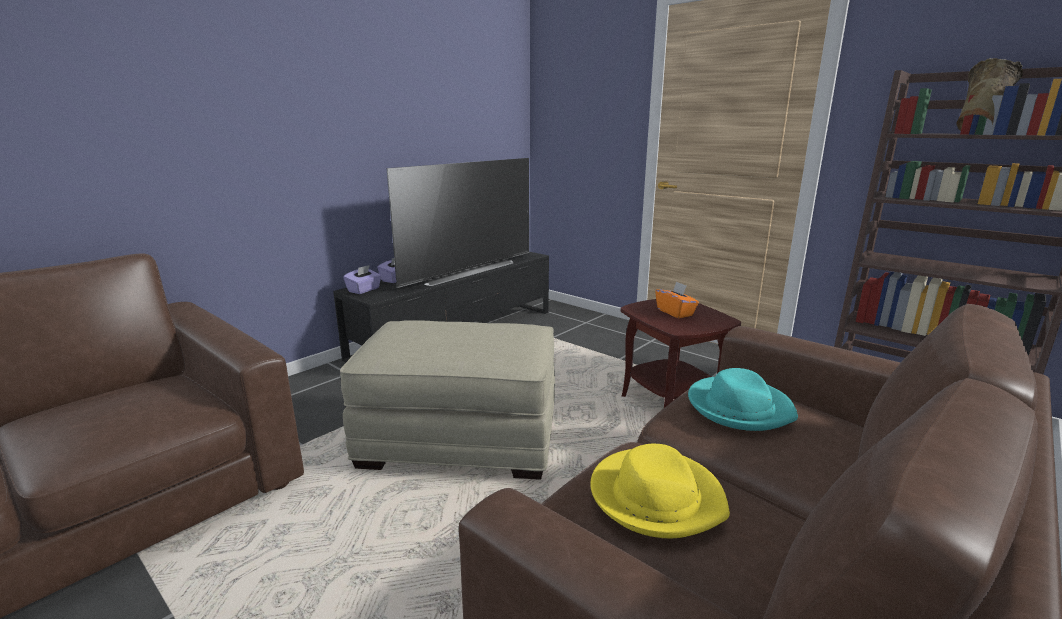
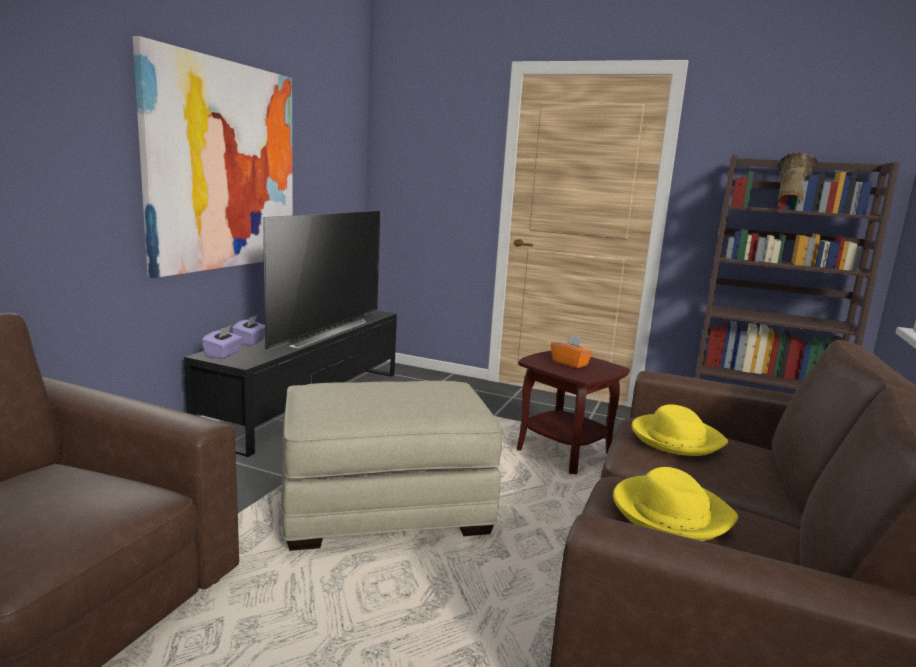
camera: 20 degrees left, 5 degrees down
turquoise hat [688,368,798,431] -> yellow hat [632,404,728,456]
none -> picture [132,36,293,278]

